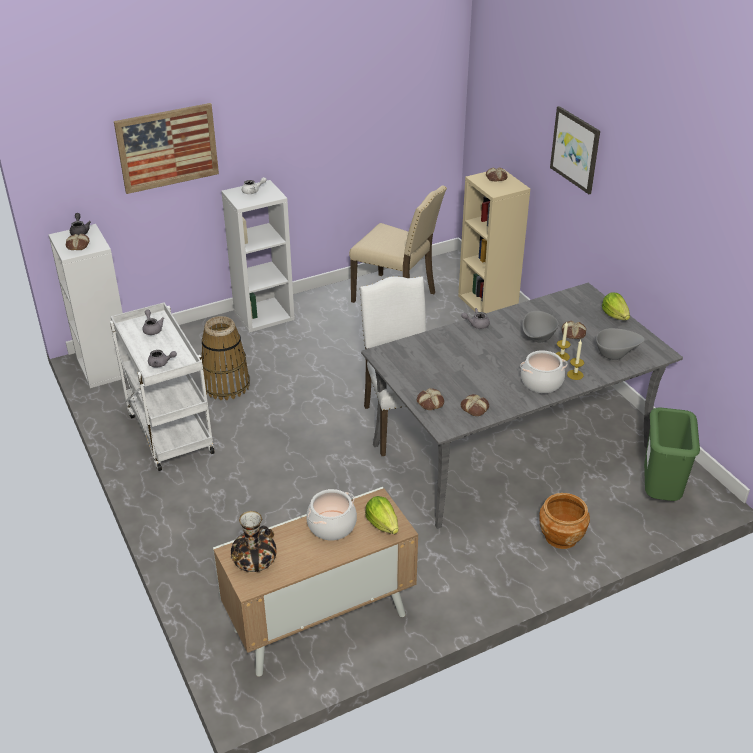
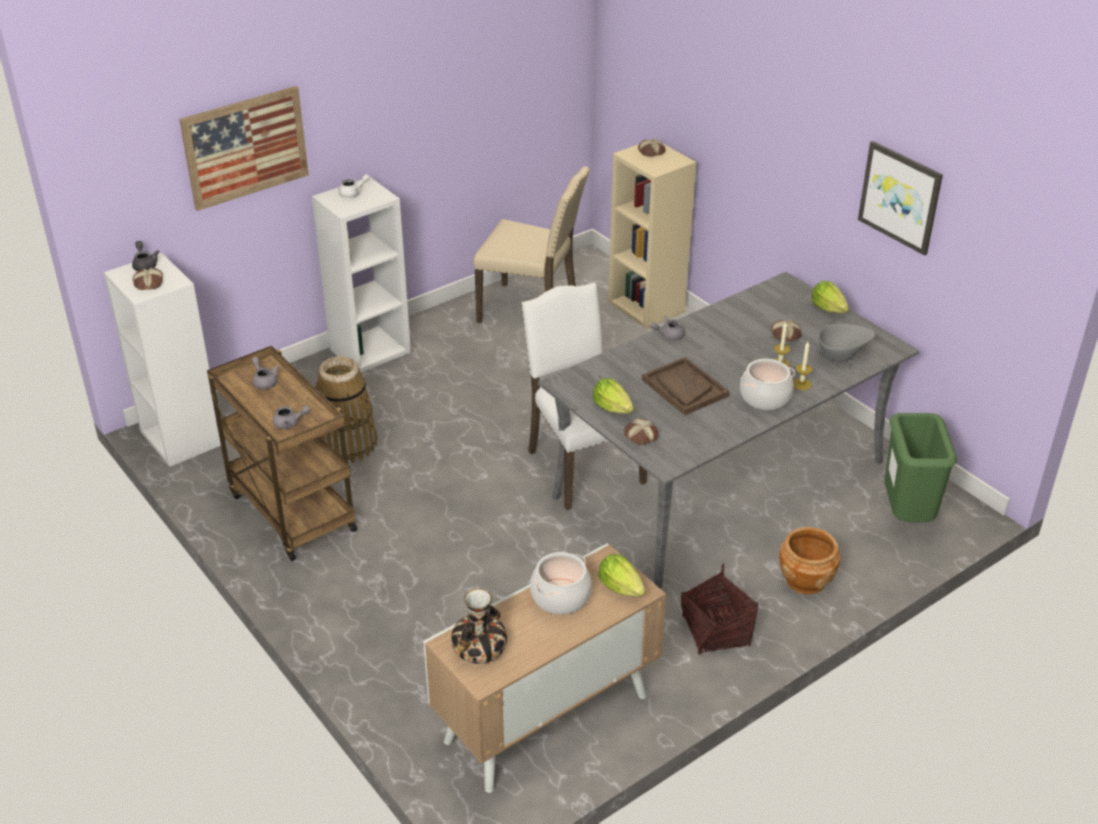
camera: 10 degrees left, 0 degrees up
white cart [110,302,215,471] -> brown cart [207,346,357,561]
bread [461,394,489,416] -> none
grey bowl [522,311,559,342] -> none
picture [550,106,600,194] -> picture moved to [858,141,943,256]
none -> lettuce [593,378,634,414]
none -> brown tray [642,357,729,415]
none -> basket [681,564,758,655]

